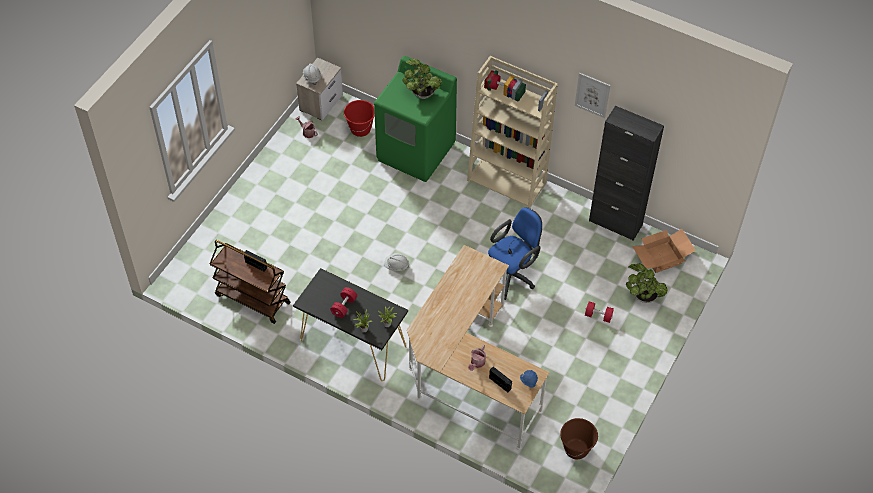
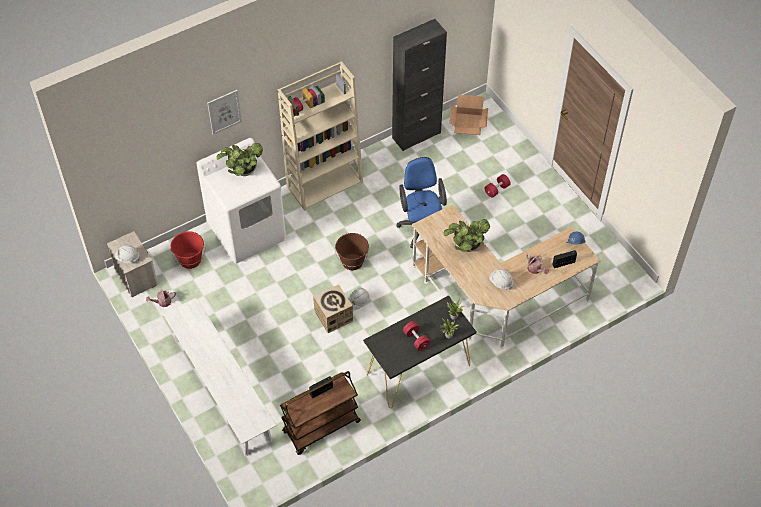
camera: 60 degrees left, 0 degrees up
green washing machine [374,56,457,182] -> white washing machine [196,138,286,264]
brown bucket [560,418,598,459] -> brown bucket moved to [335,233,369,270]
picture [575,73,610,118] -> picture moved to [207,90,242,135]
potted plant [626,264,667,303] -> potted plant moved to [444,219,490,252]
none -> white bench [163,298,277,456]
none -> cardboard box [313,285,353,333]
none -> white hard hat [489,269,514,290]

